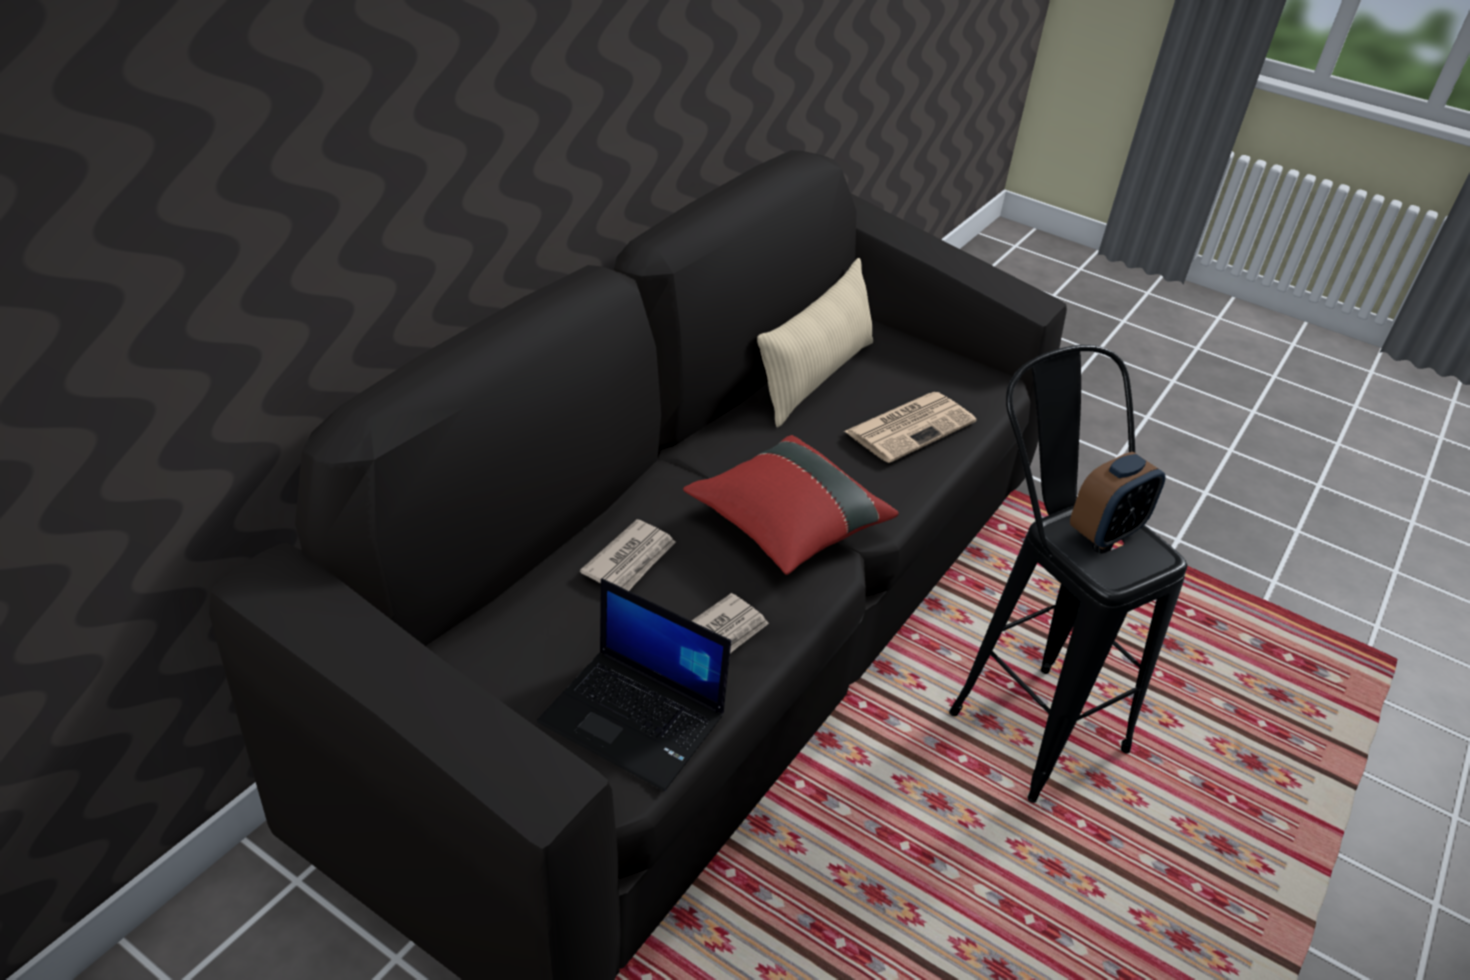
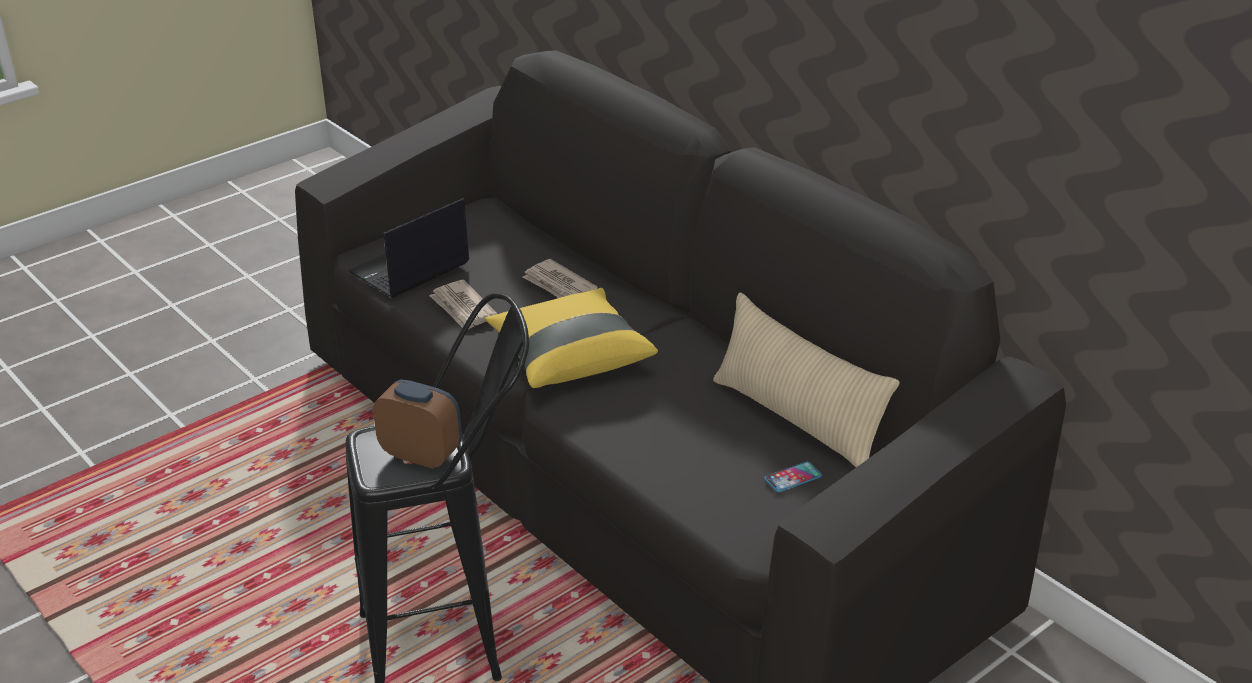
camera: 110 degrees right, 5 degrees down
red pillow [683,435,899,575] -> yellow pillow [485,288,658,388]
newspaper [844,392,976,463] -> none
alarm clock [1070,452,1166,550] -> alarm clock turned 135 degrees clockwise [373,379,462,469]
none -> phone [764,462,822,492]

